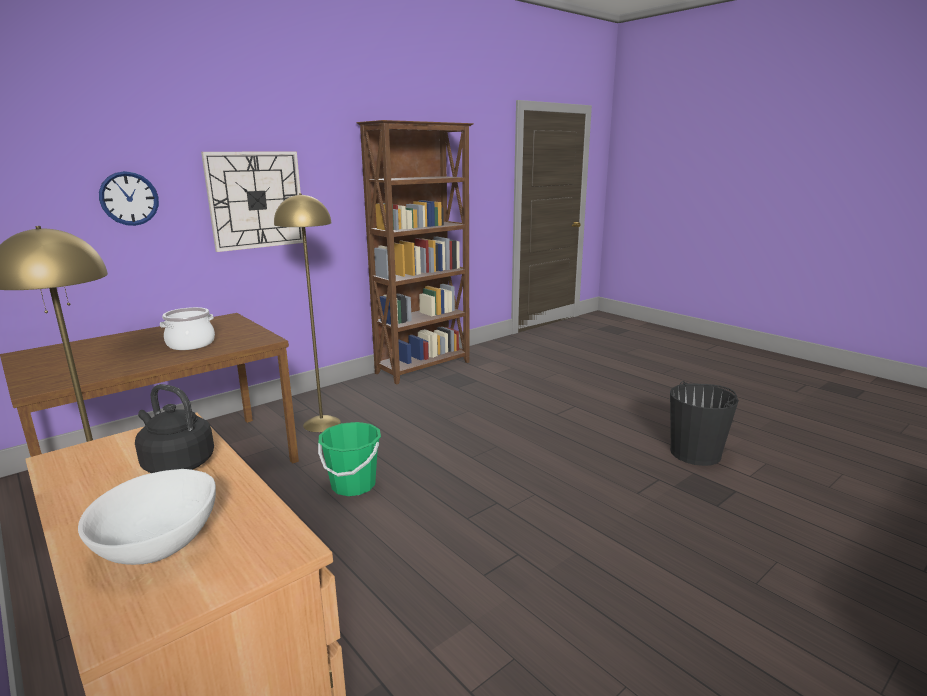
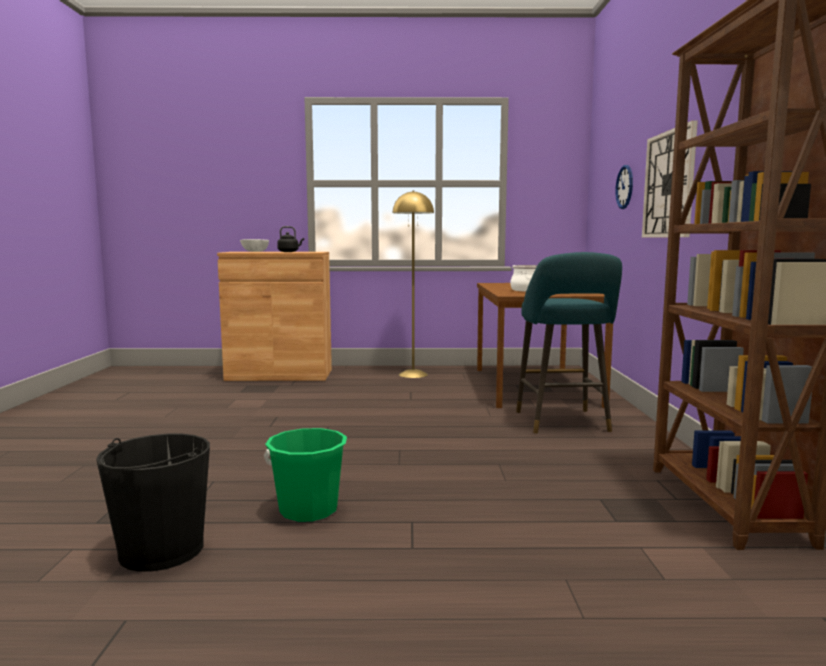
camera: 130 degrees right, 10 degrees down
yellow floor lamp [274,193,341,432] -> turquoise stool [516,252,622,433]
green bucket [318,422,381,496] -> green bucket moved to [264,428,347,522]

